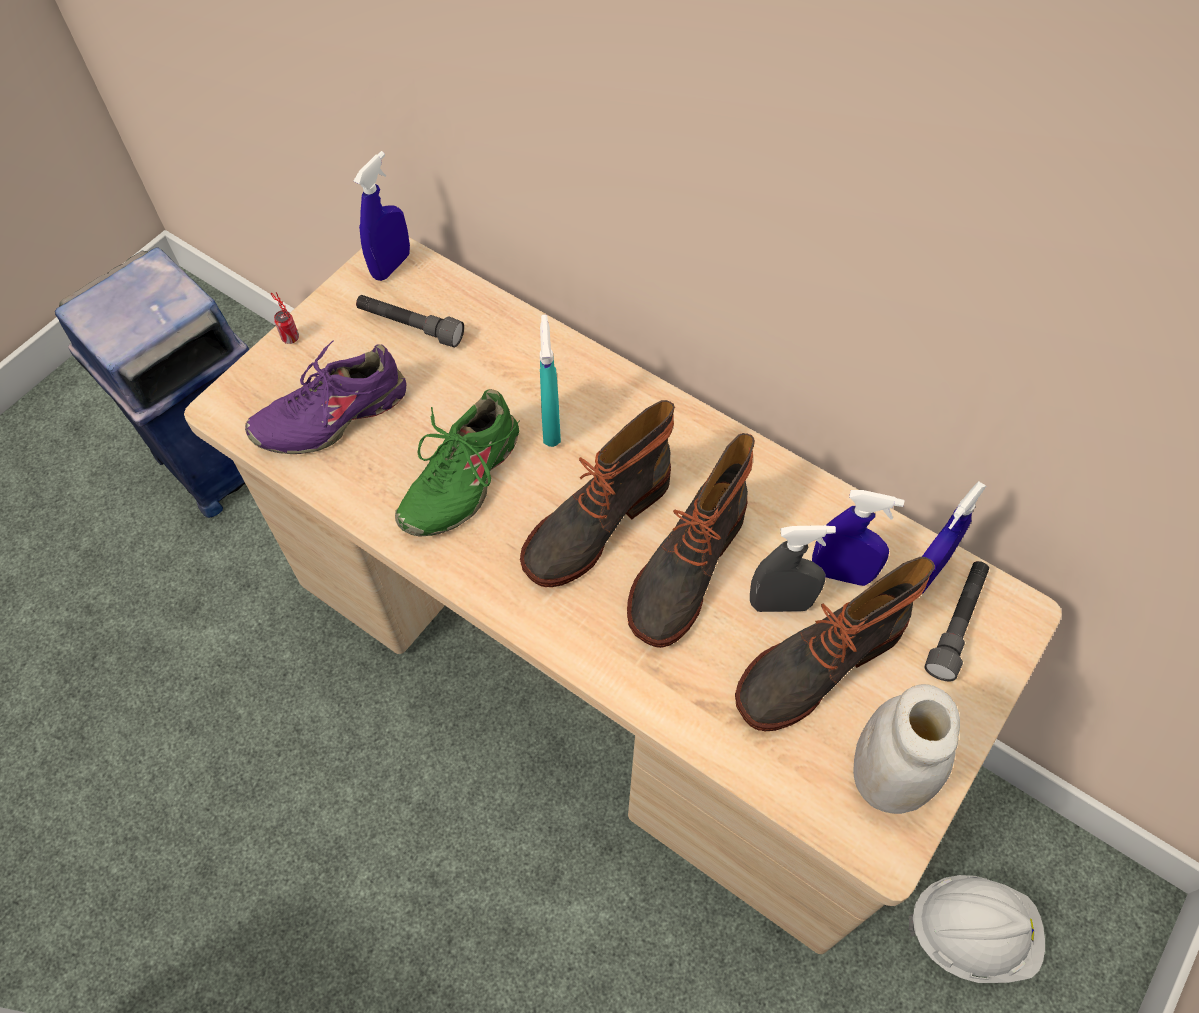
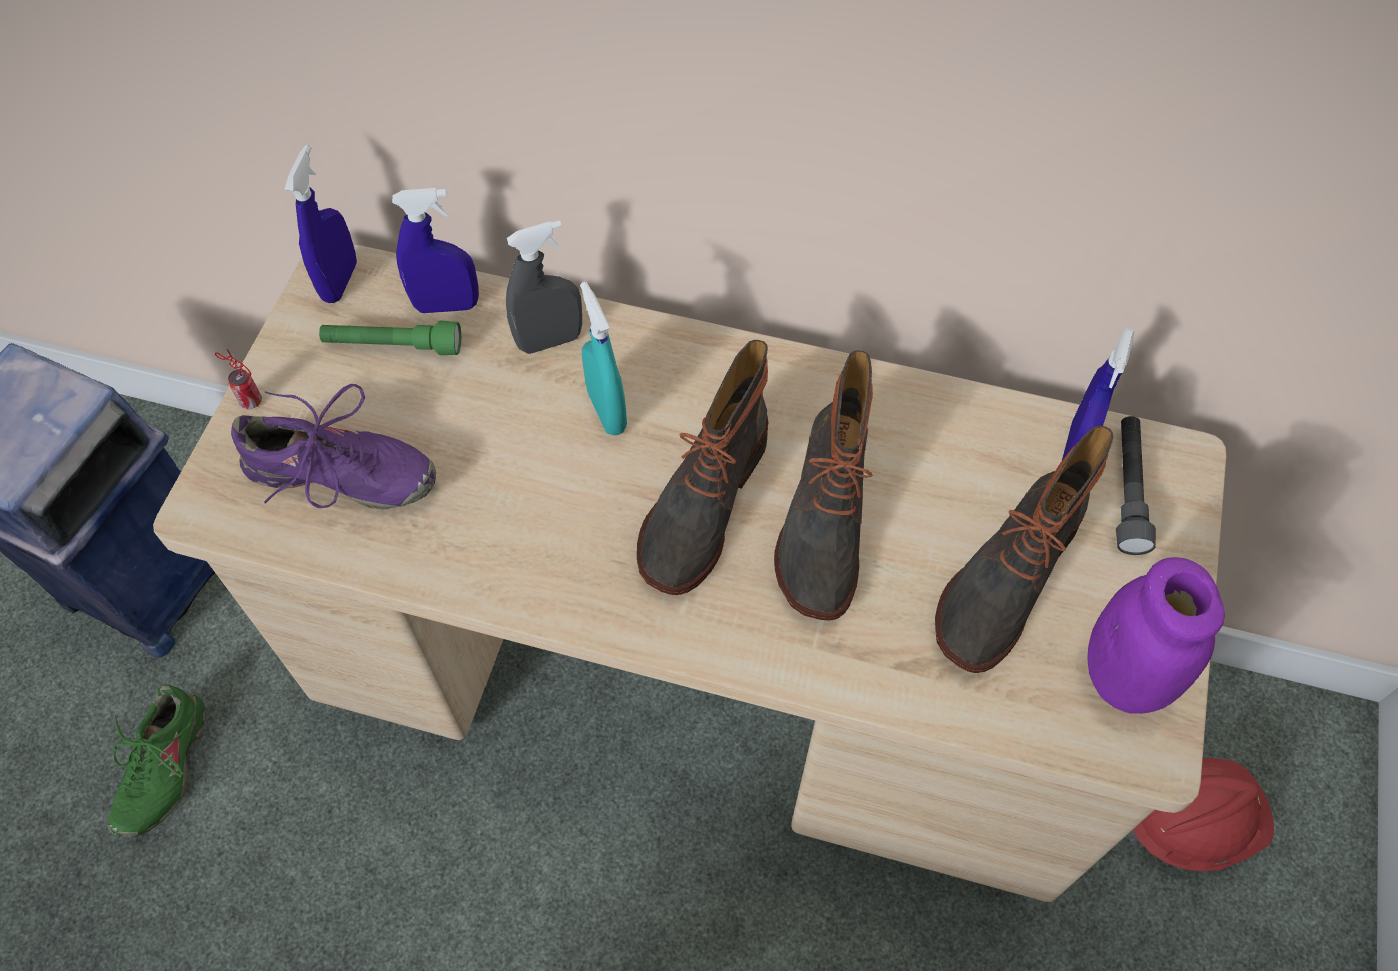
camera: 20 degrees left, 0 degrees up
purple shoe [245,340,406,454] -> purple shoe turned 120 degrees counterclockwise [231,384,436,509]
grey flashlight [356,295,464,347] -> green flashlight [319,321,461,355]
green shoe [395,389,521,537] -> green shoe moved to [107,685,205,839]
grey spray bottle [750,525,836,612] -> grey spray bottle moved to [506,220,582,354]
blue spray bottle [812,490,904,586] -> blue spray bottle moved to [392,188,479,313]
white jar [853,684,960,814] -> purple jar [1087,557,1225,714]
white hard hat [909,875,1045,983] -> red hard hat [1128,758,1274,872]

